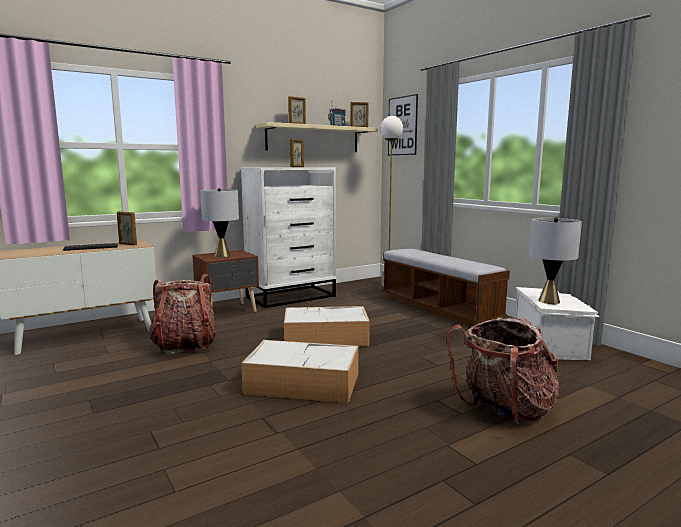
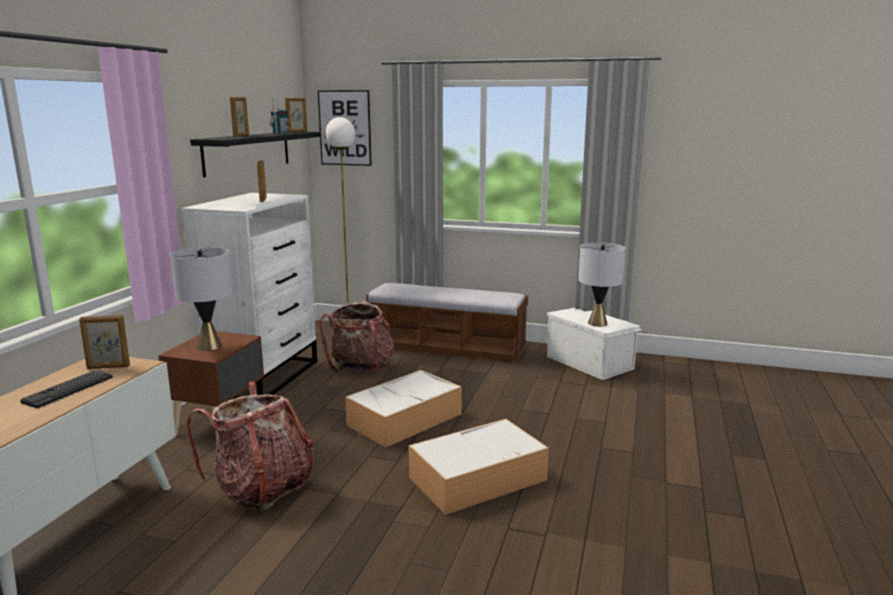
camera: 40 degrees left, 5 degrees up
beige shelf [256,122,378,152] -> black shelf [190,132,320,177]
backpack [447,317,559,424] -> backpack moved to [319,300,394,372]

